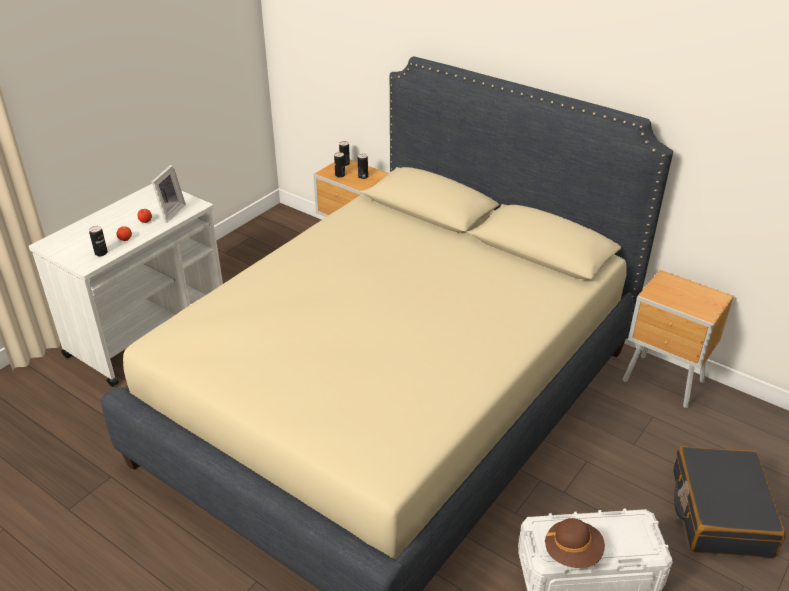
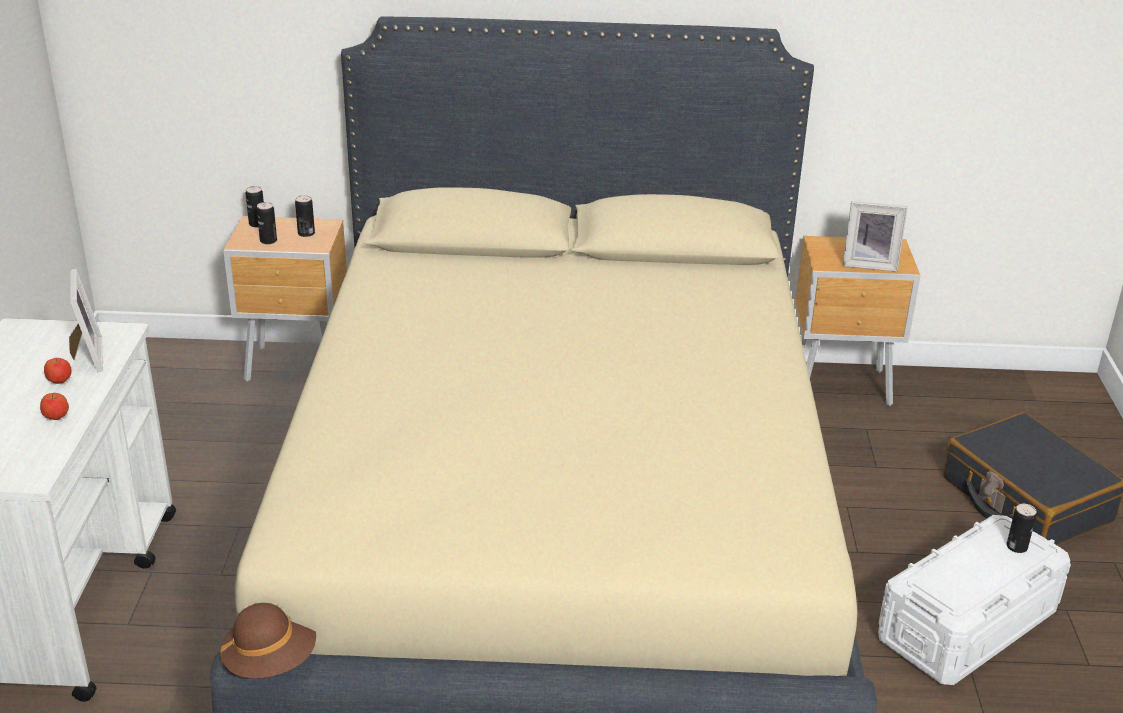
camera: 35 degrees left, 5 degrees down
can [89,226,108,256] -> can moved to [1006,504,1037,553]
brown hat [544,518,605,568] -> brown hat moved to [220,603,316,678]
none -> picture frame [842,201,908,272]

